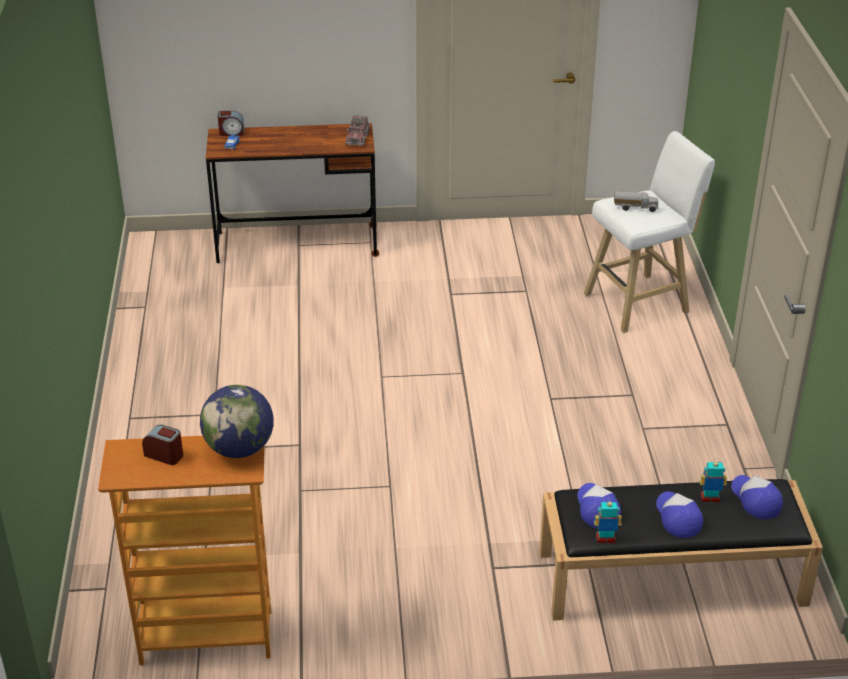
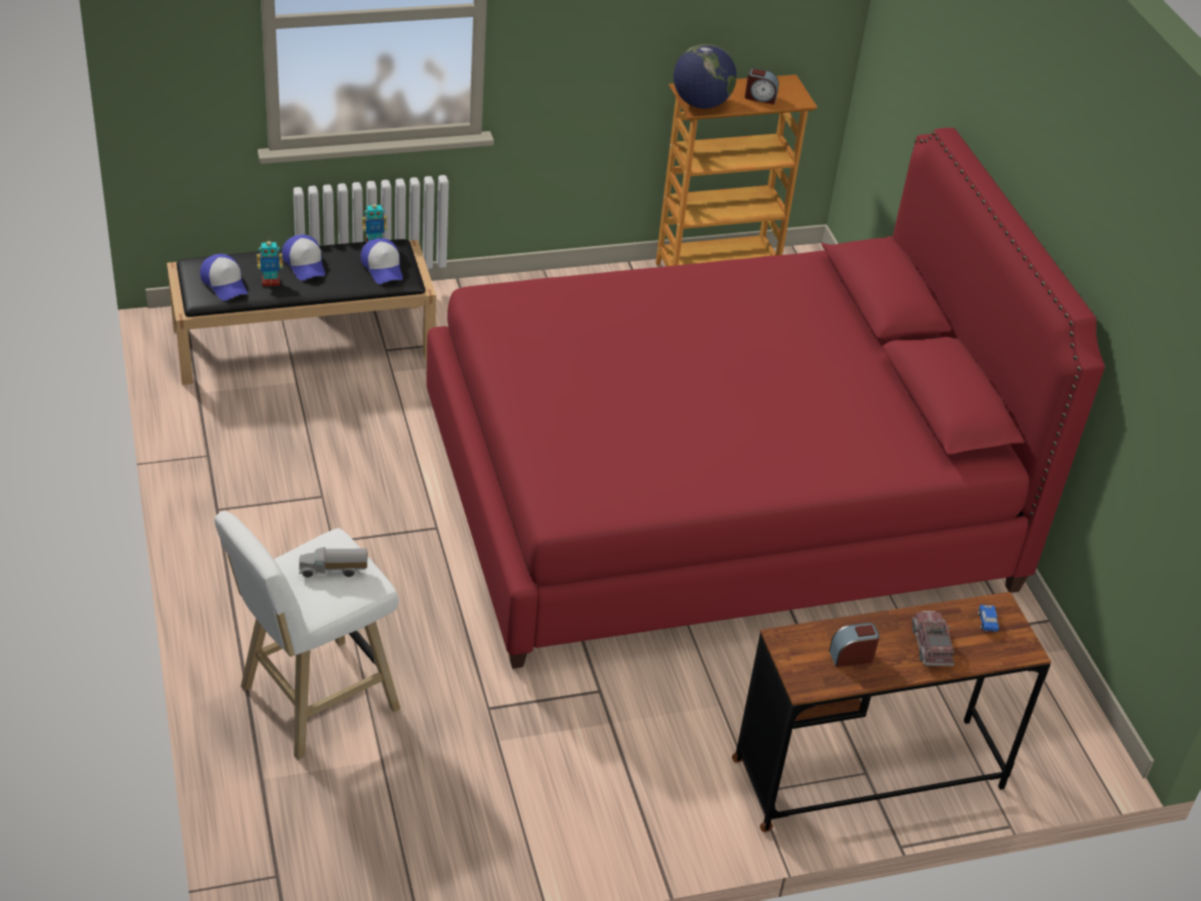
camera: 165 degrees right, 5 degrees up
alarm clock [218,111,244,136] -> alarm clock moved to [829,622,880,667]
toy truck [346,115,370,146] -> toy truck moved to [912,611,954,666]
none -> red bed [426,128,1105,669]

